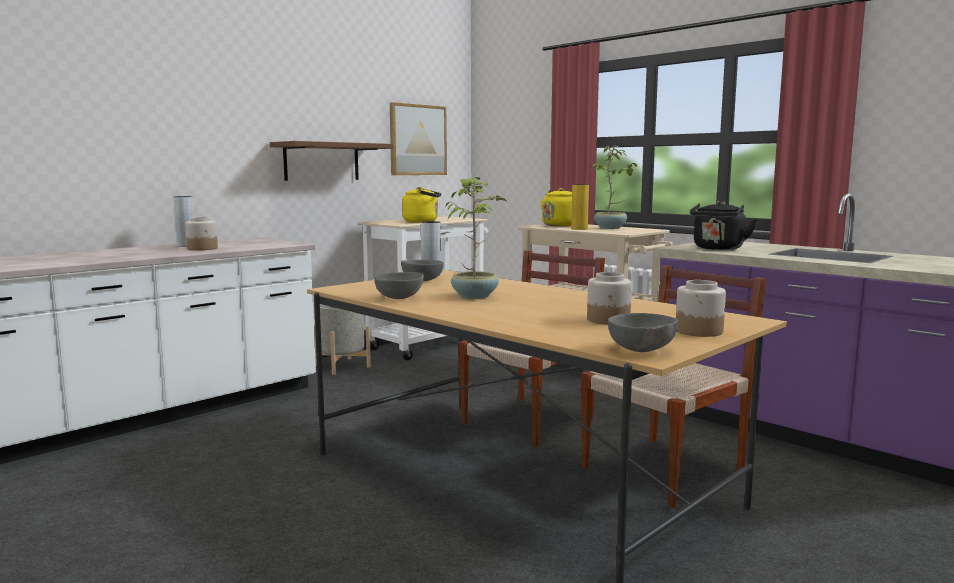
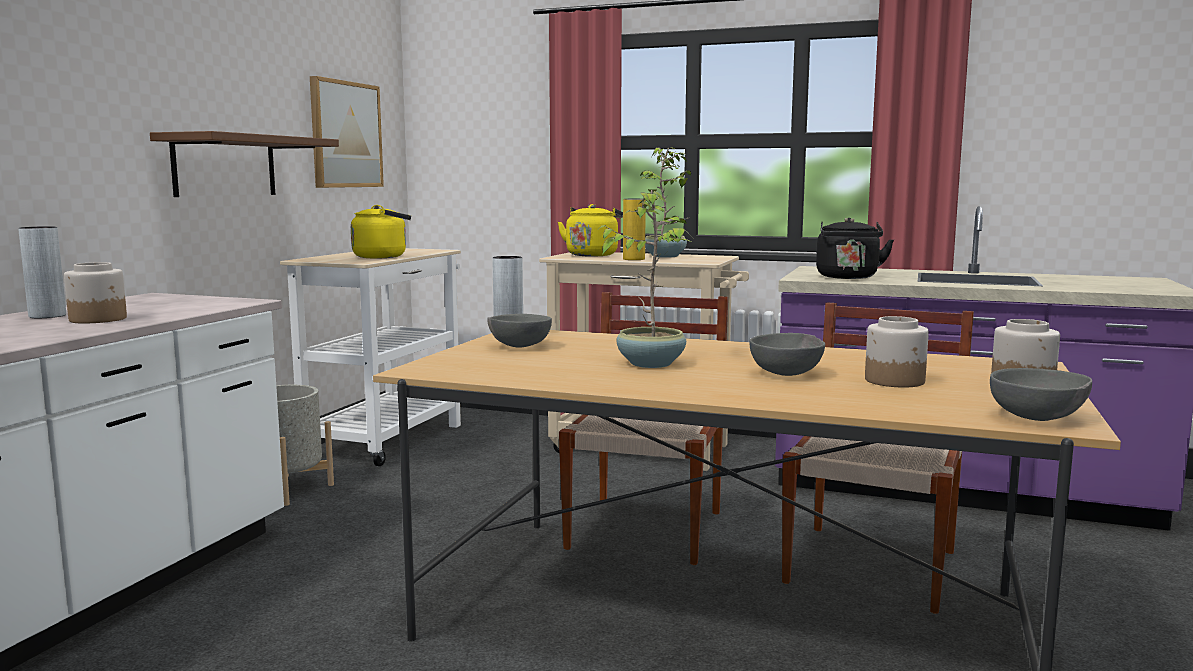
camera: 25 degrees left, 0 degrees up
grey bowl [374,272,424,299] -> grey bowl moved to [749,333,825,376]

